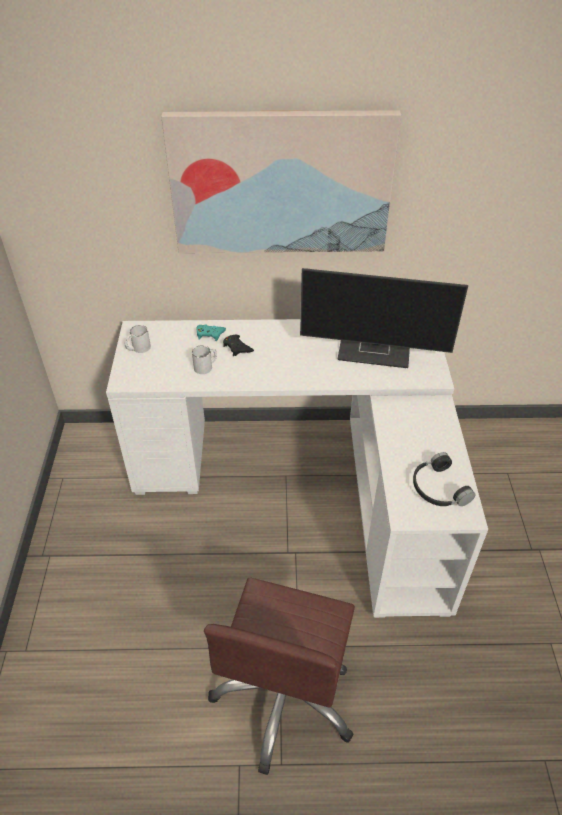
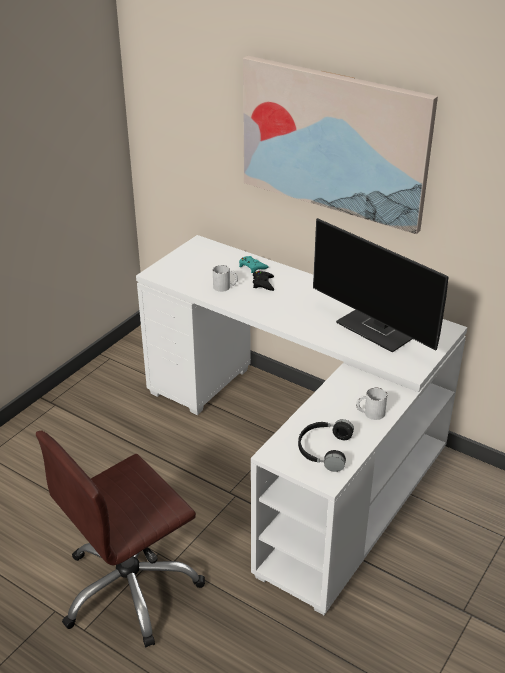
camera: 35 degrees right, 10 degrees down
white mug [125,325,151,353] -> white mug moved to [356,388,387,420]

